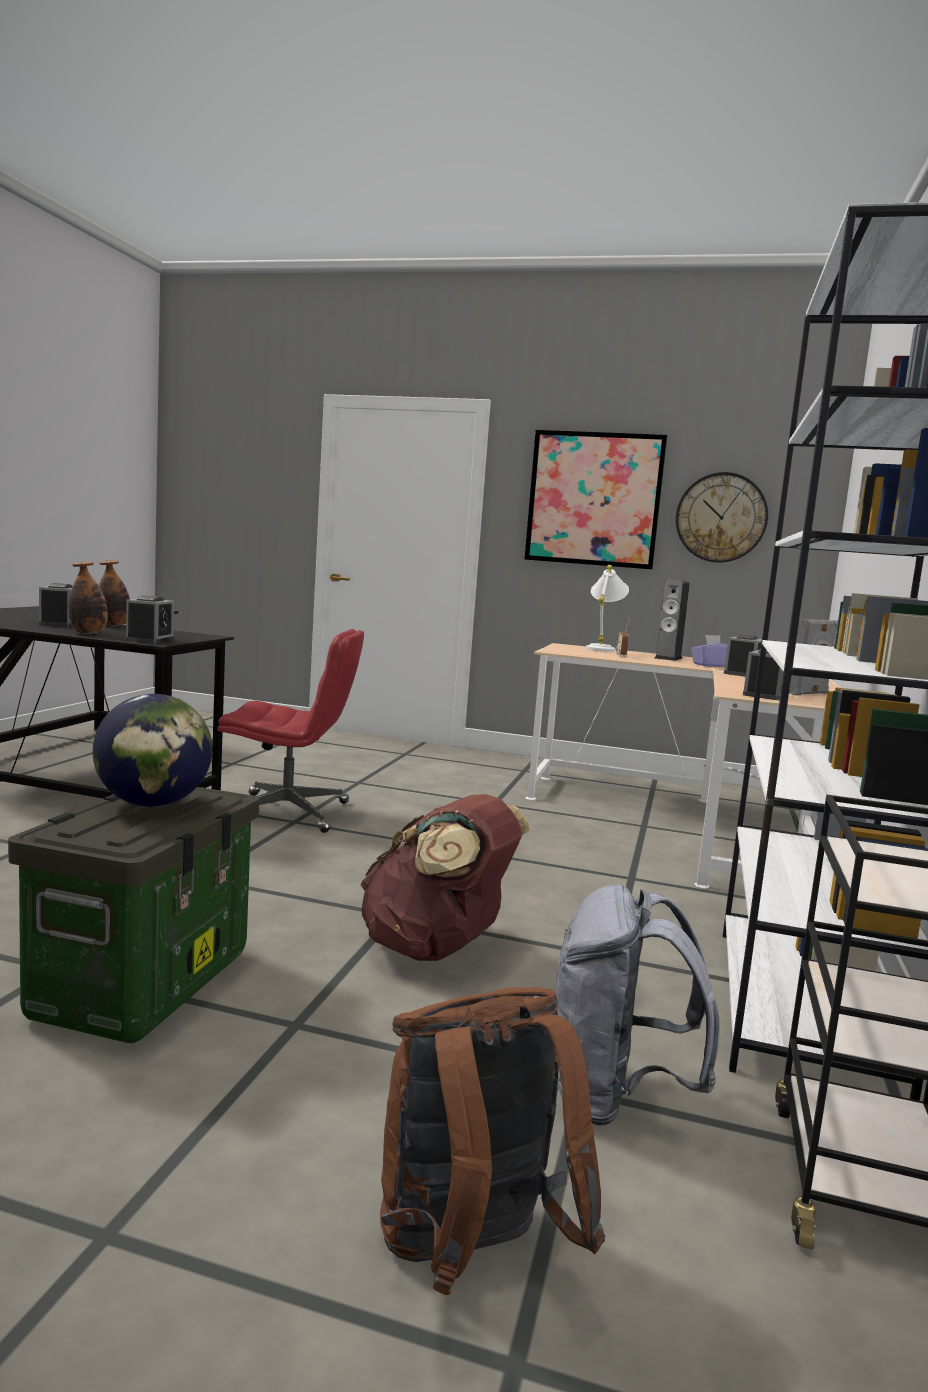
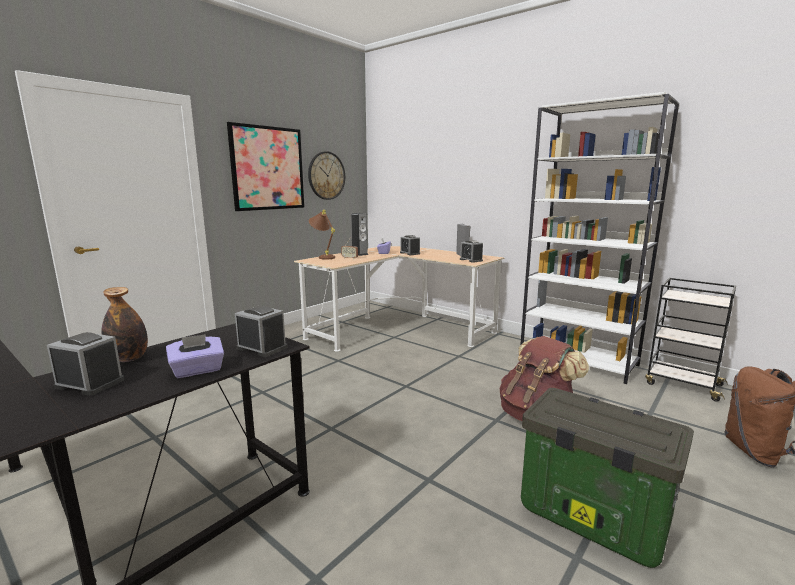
camera: 65 degrees left, 5 degrees up
bottle [68,562,108,634] -> purple tissue box [166,334,224,378]
globe [93,694,212,807] -> none
red office chair [218,629,364,833] -> none
grey backpack [555,884,720,1126] -> none
white table lamp [586,565,629,652] -> brown table lamp [309,210,335,260]

